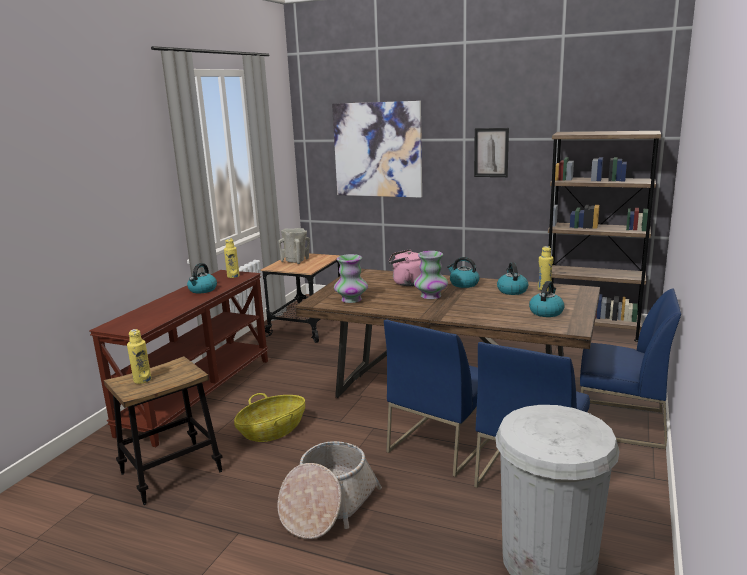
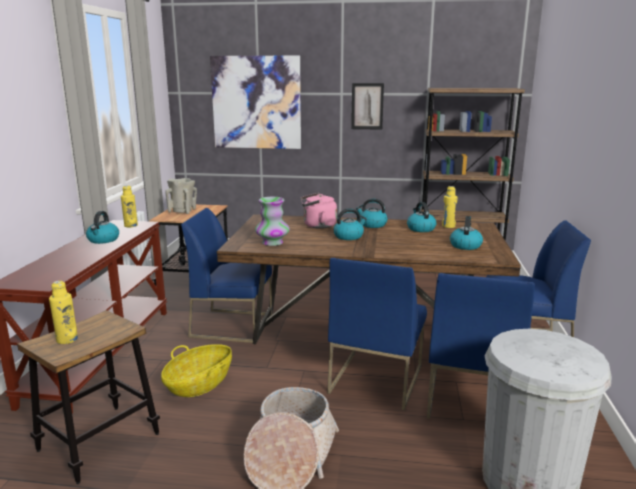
camera: 15 degrees left, 0 degrees up
vase [414,251,448,299] -> kettle [333,208,367,240]
none -> blue chair [181,208,272,343]

